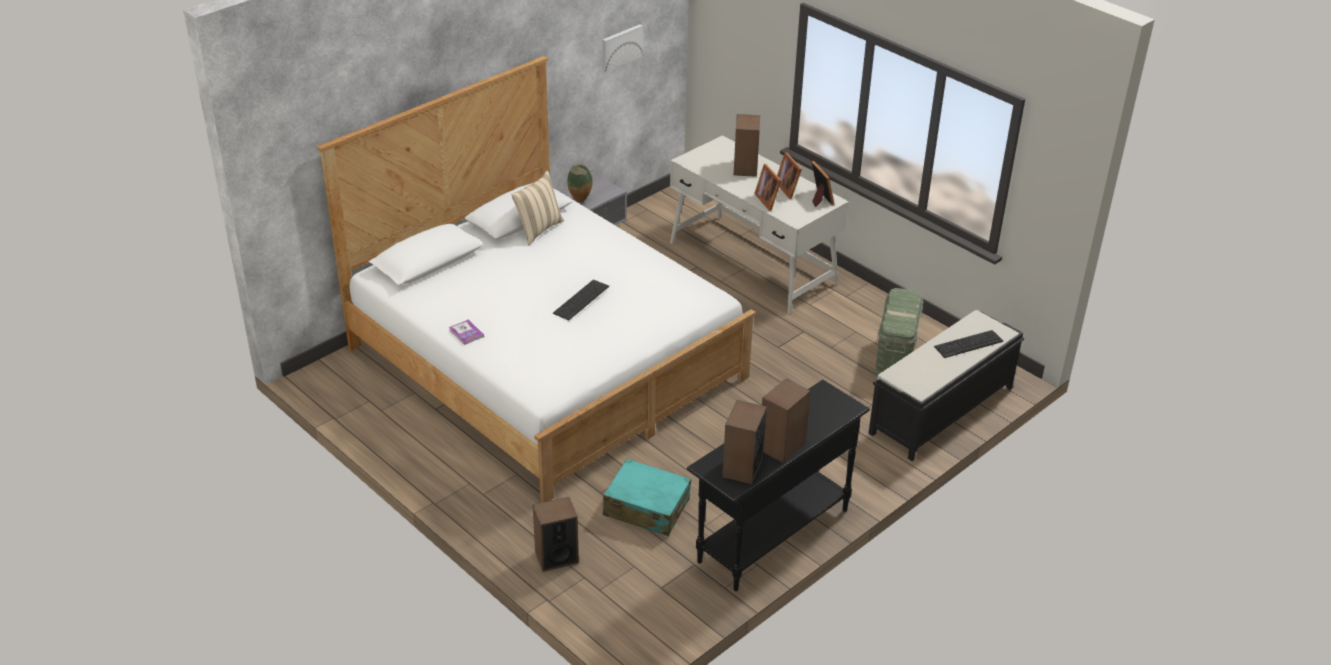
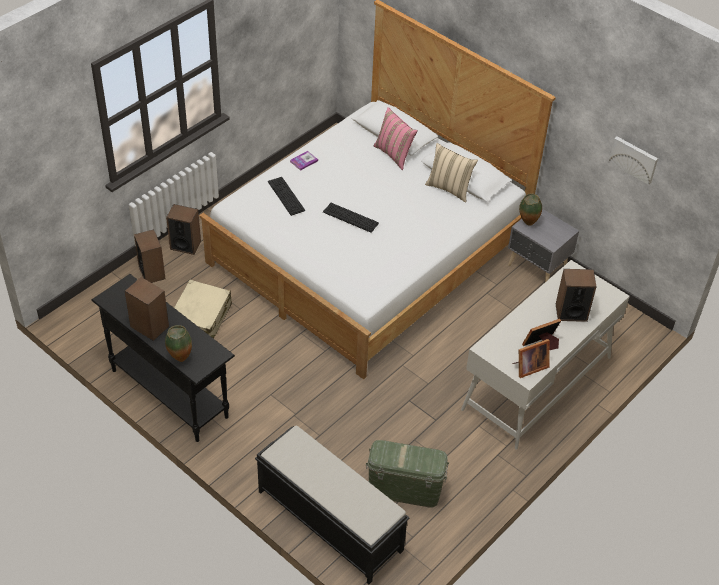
camera: 85 degrees right, 10 degrees up
turquoise suitcase [603,458,691,536] -> beige suitcase [174,280,232,339]
speaker [722,400,767,484] -> speaker moved to [166,204,201,255]
picture frame [754,164,782,211] -> none
keyboard [934,330,1003,358] -> keyboard moved to [268,177,305,216]
none -> vase [165,325,192,362]
none -> pink pillow [374,107,418,170]

